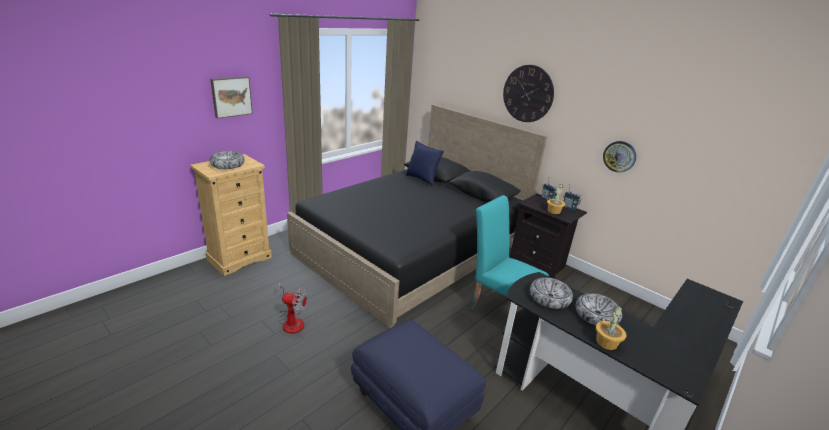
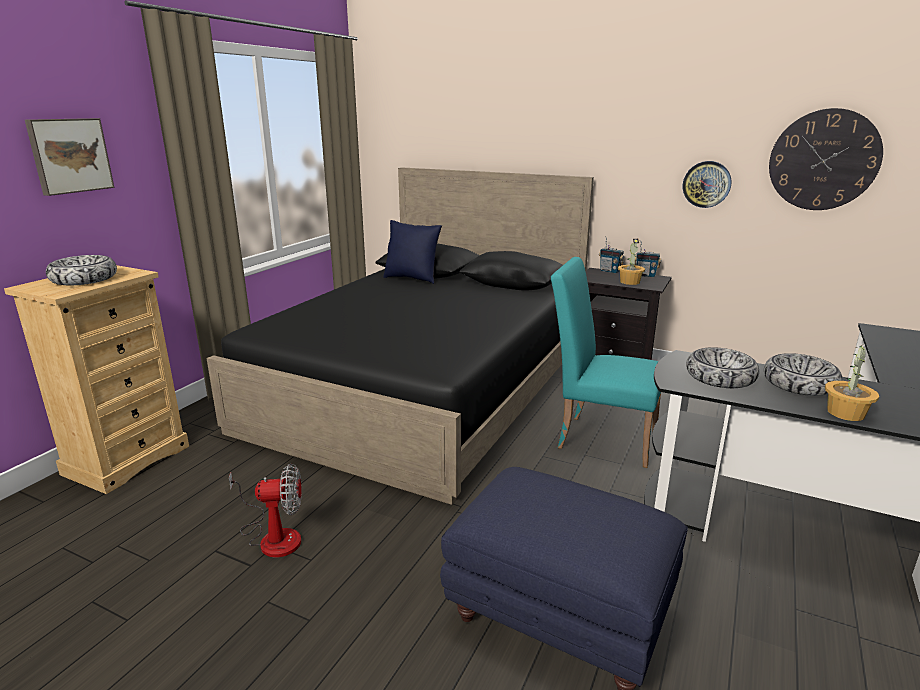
camera: 15 degrees left, 5 degrees down
wall clock [503,65,554,122] -> wall clock moved to [769,108,883,210]

